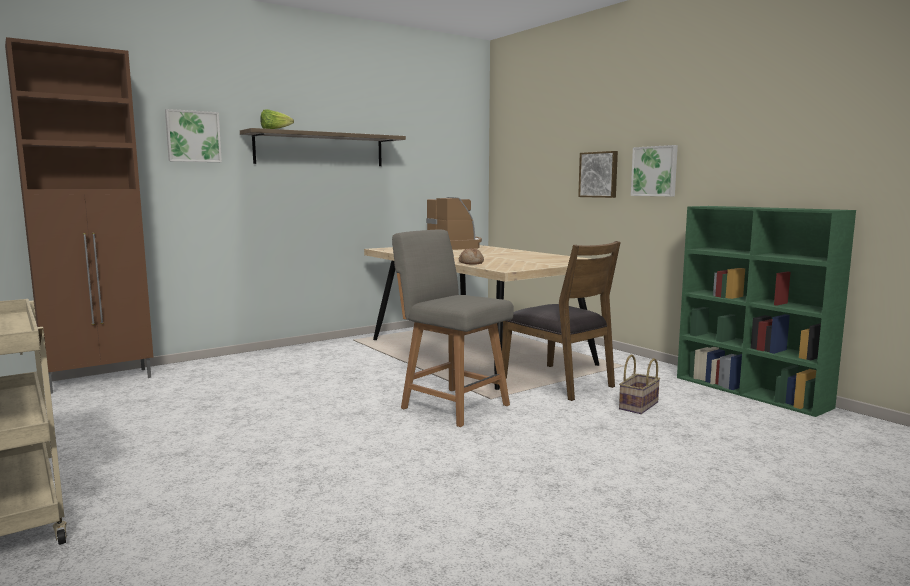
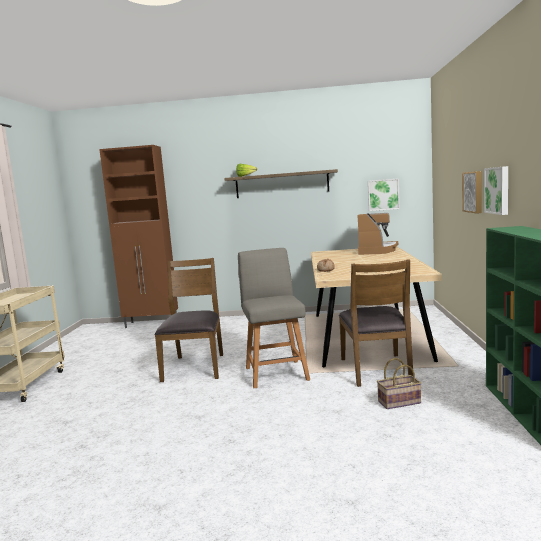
camera: 40 degrees right, 0 degrees up
picture [165,109,222,162] -> picture moved to [368,178,400,211]
none -> brown chair [154,258,223,382]

